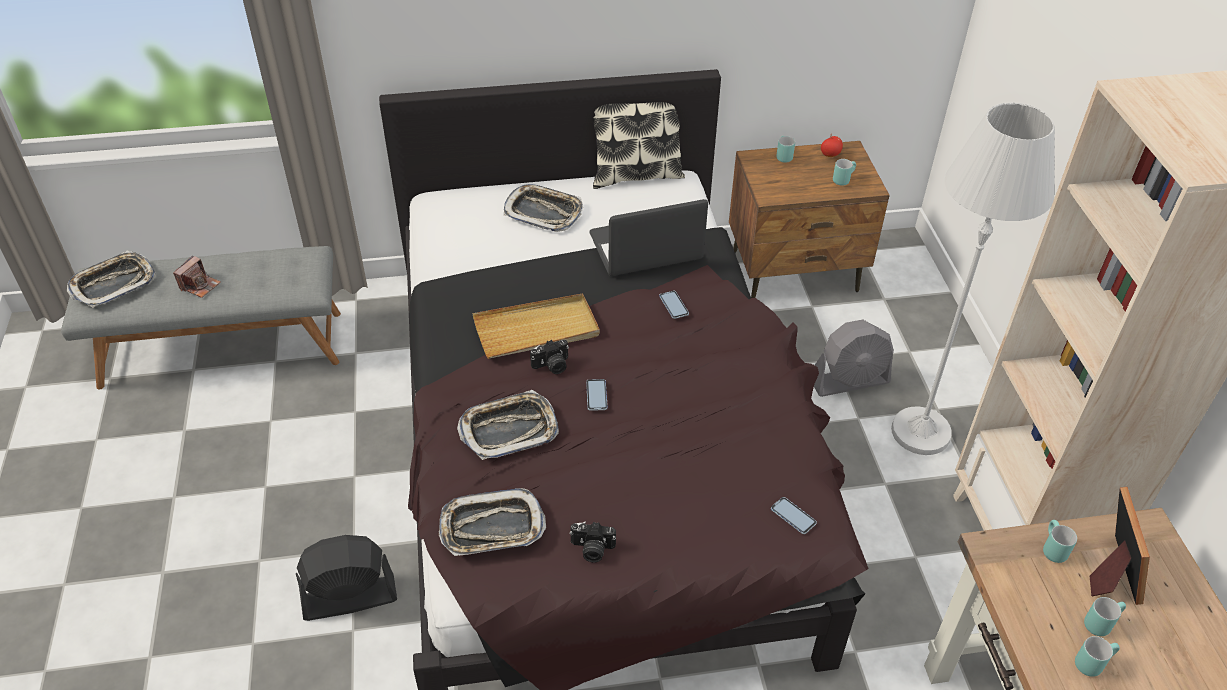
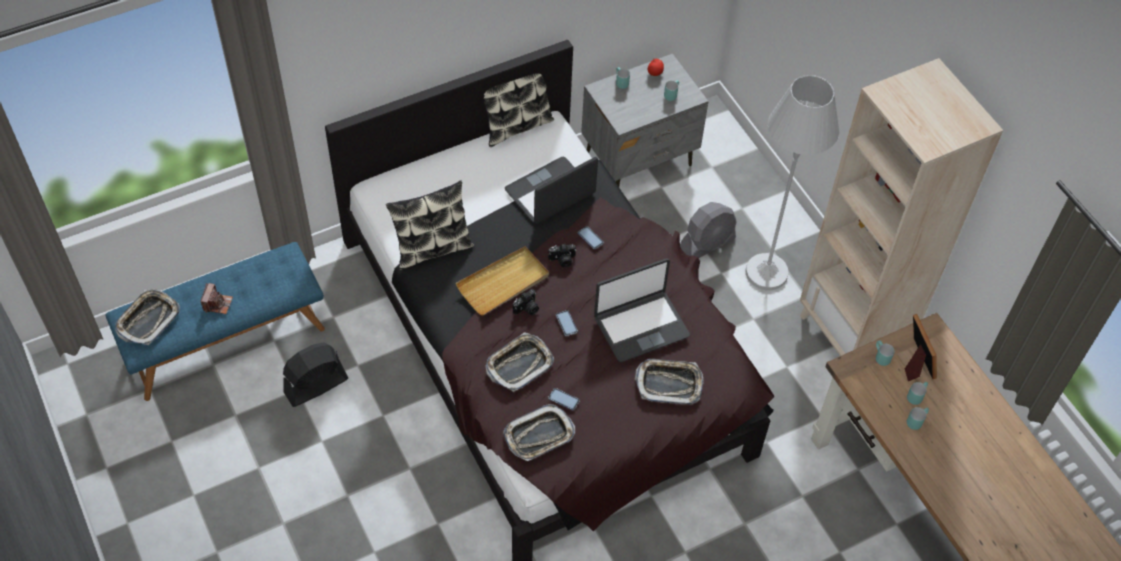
camera: 20 degrees left, 10 degrees up
grey bench [61,246,341,390] -> blue bench [105,242,325,401]
black fan [296,535,397,621] -> black fan moved to [283,342,348,407]
tray [504,184,583,232] -> tray moved to [635,359,704,405]
camera [569,522,616,562] -> camera moved to [548,244,576,268]
brown nightstand [729,141,890,298] -> grey nightstand [581,53,709,186]
phone [771,497,817,534] -> phone moved to [548,388,580,410]
none -> pillow [386,181,474,270]
none -> laptop [594,258,690,362]

